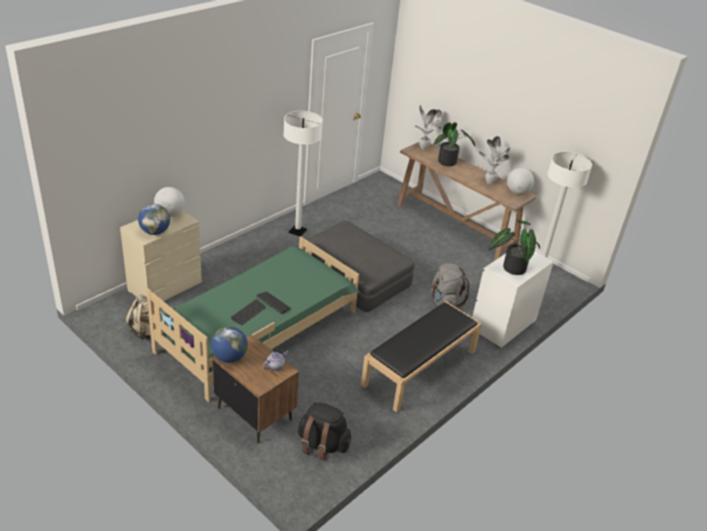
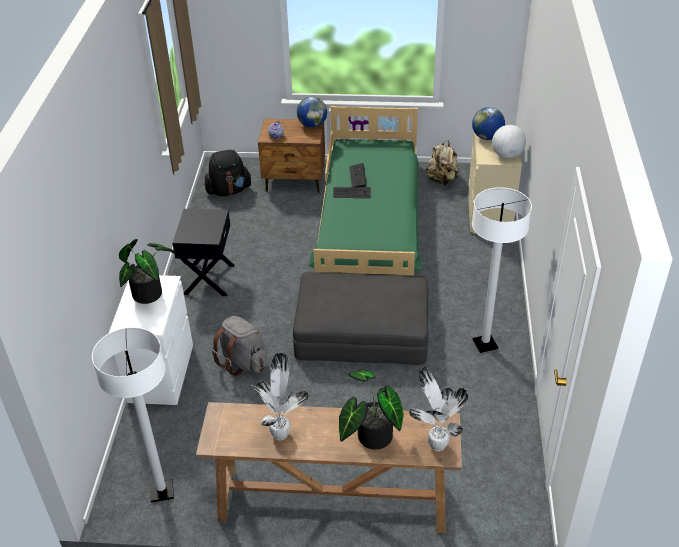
camera: 145 degrees right, 5 degrees up
black bench [361,301,482,412] -> black nightstand [172,209,235,296]
globe [507,168,534,194] -> none

